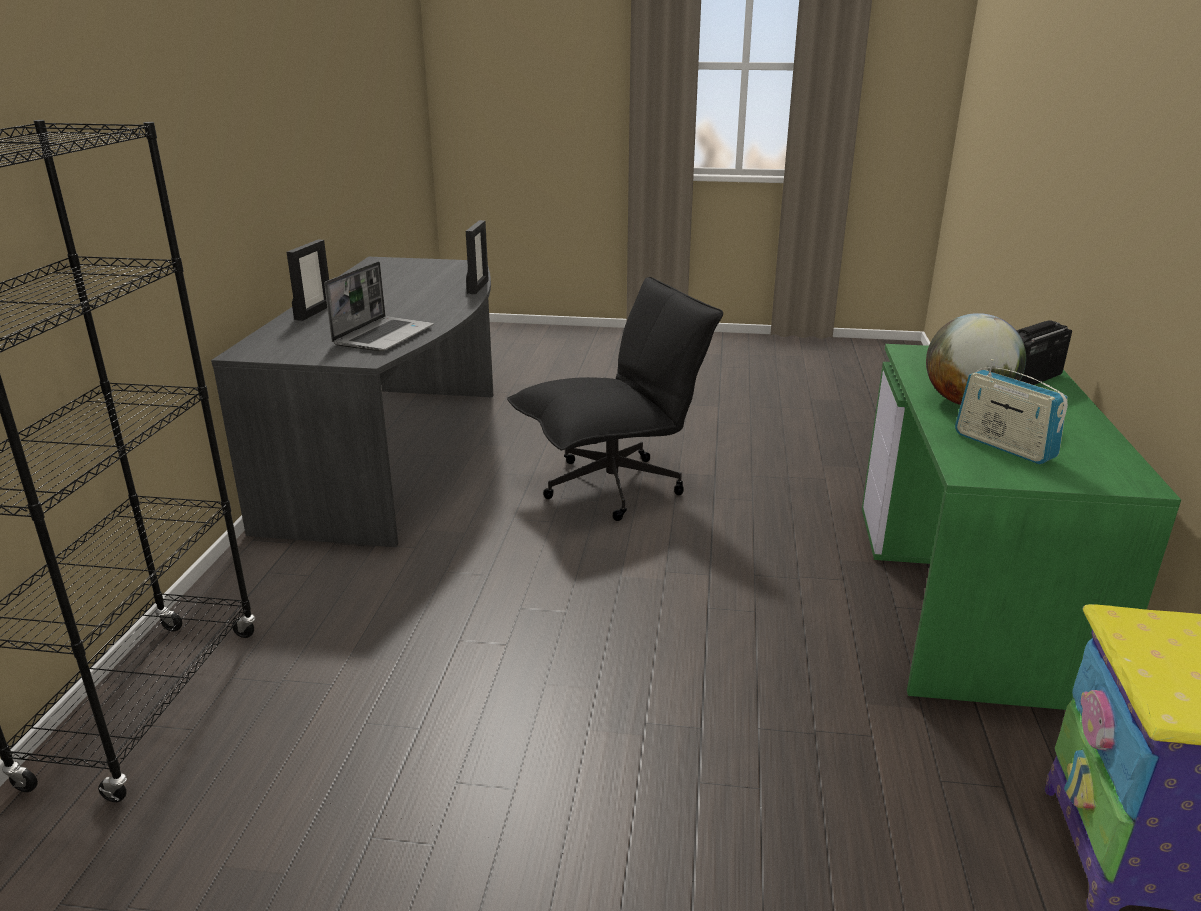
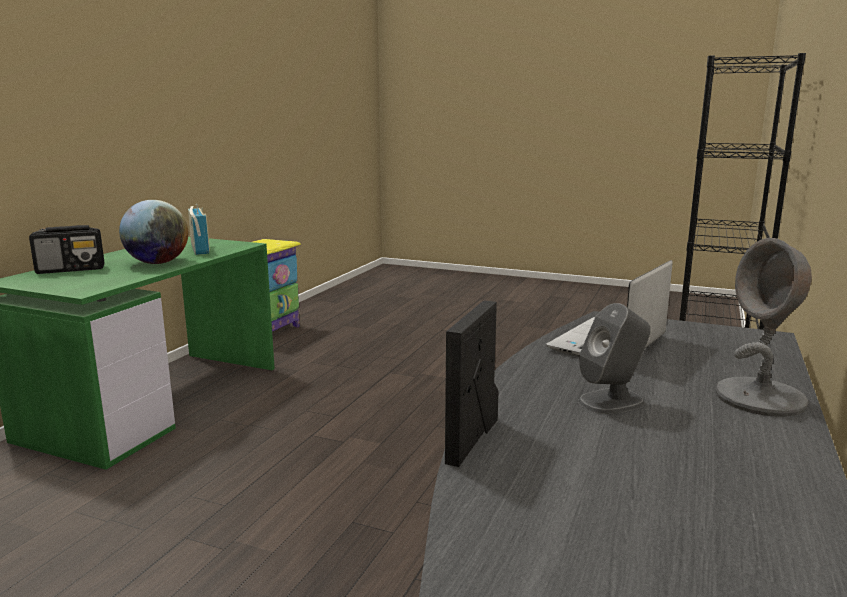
camera: 165 degrees left, 10 degrees down
picture frame [287,240,329,321] -> grey table lamp [715,238,812,417]
black office chair [507,277,723,521] -> none
none -> grey speaker [578,303,651,414]

